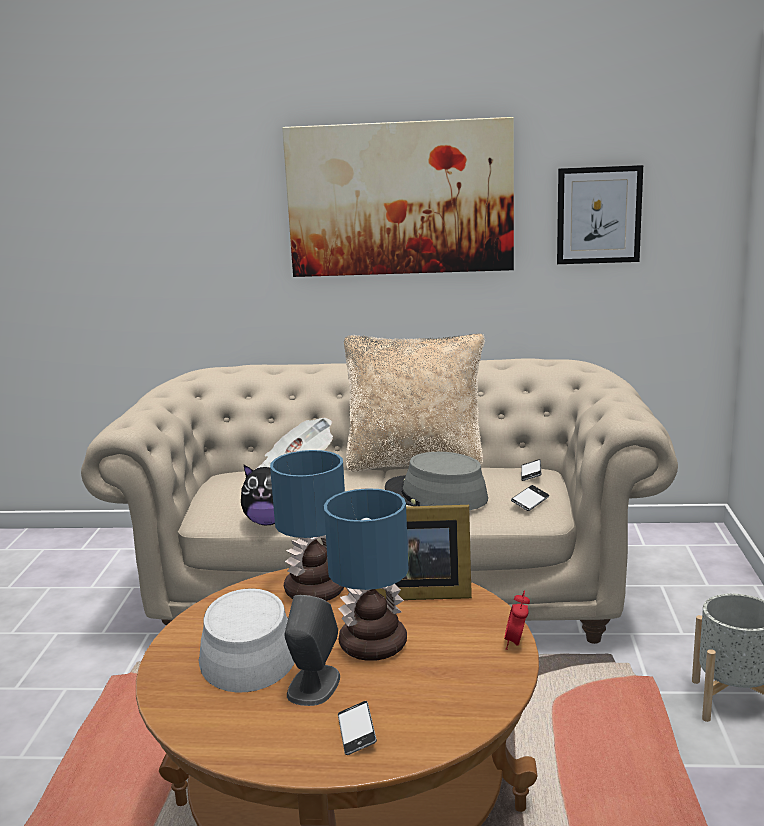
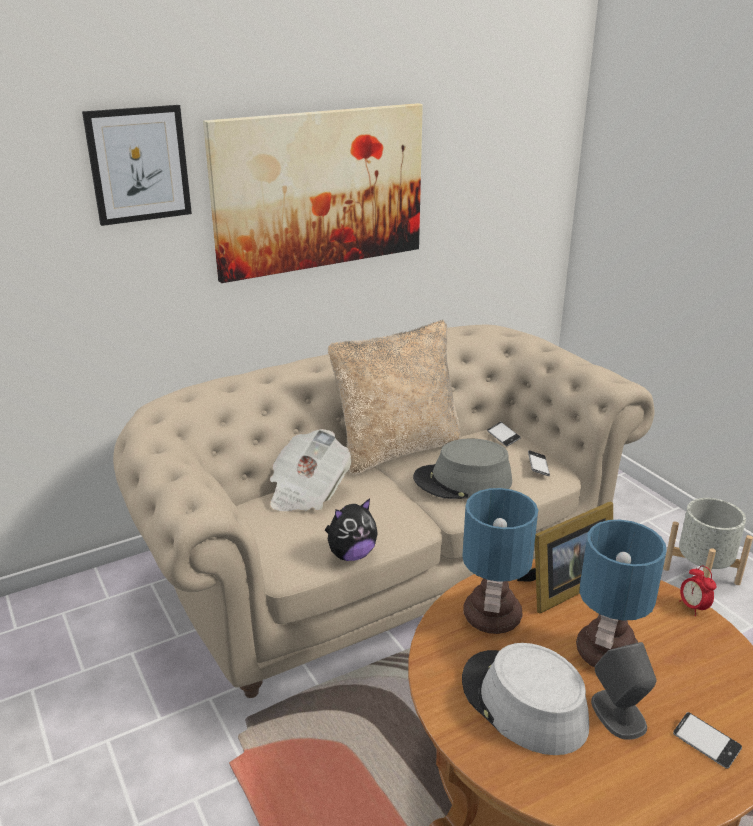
camera: 35 degrees left, 10 degrees up
picture [557,165,643,264] -> picture moved to [82,105,192,226]

